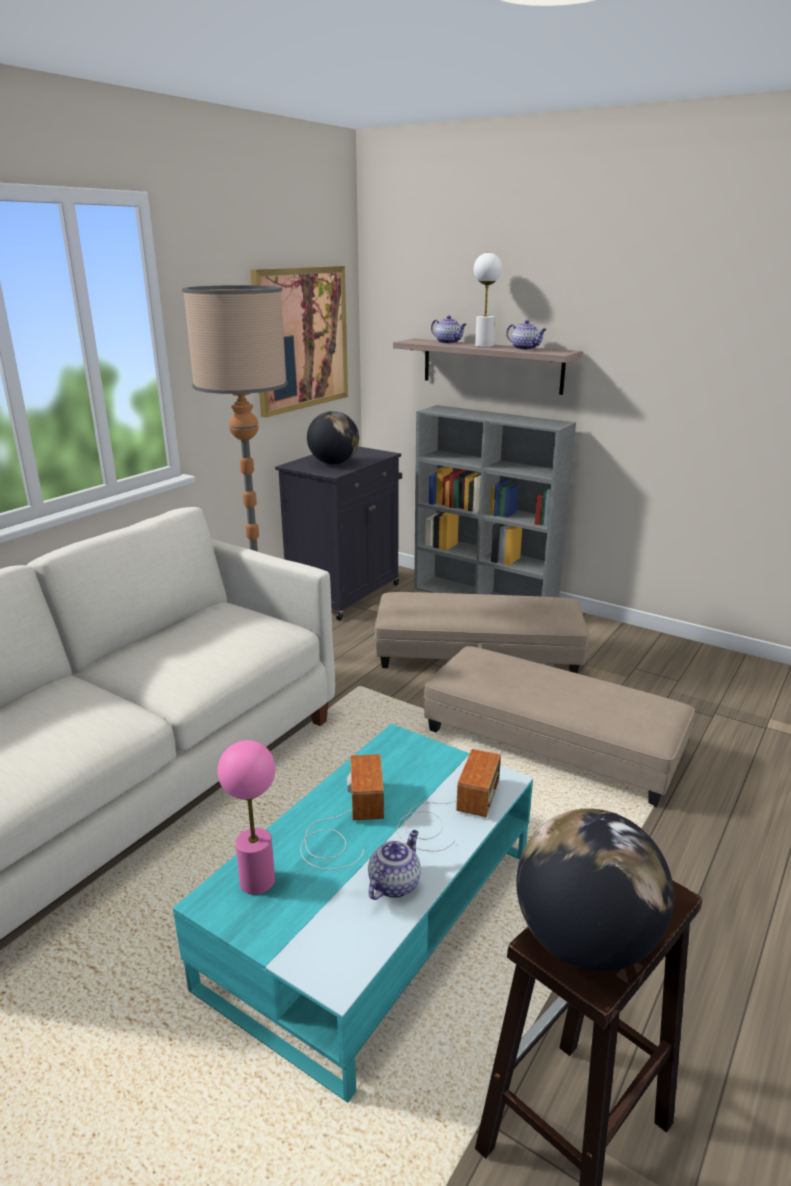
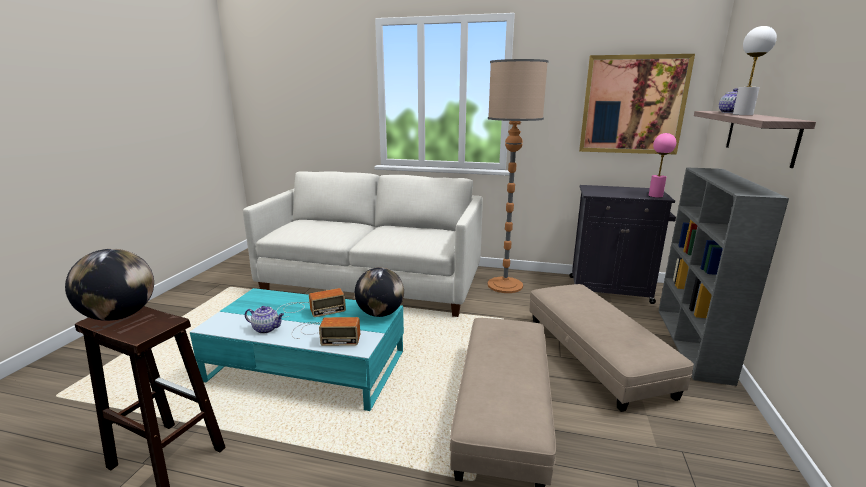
camera: 70 degrees right, 5 degrees down
pink table lamp [218,740,275,895] -> pink table lamp moved to [649,133,676,198]
globe [307,411,359,464] -> globe moved to [355,267,404,317]
teapot [506,320,547,350] -> none

